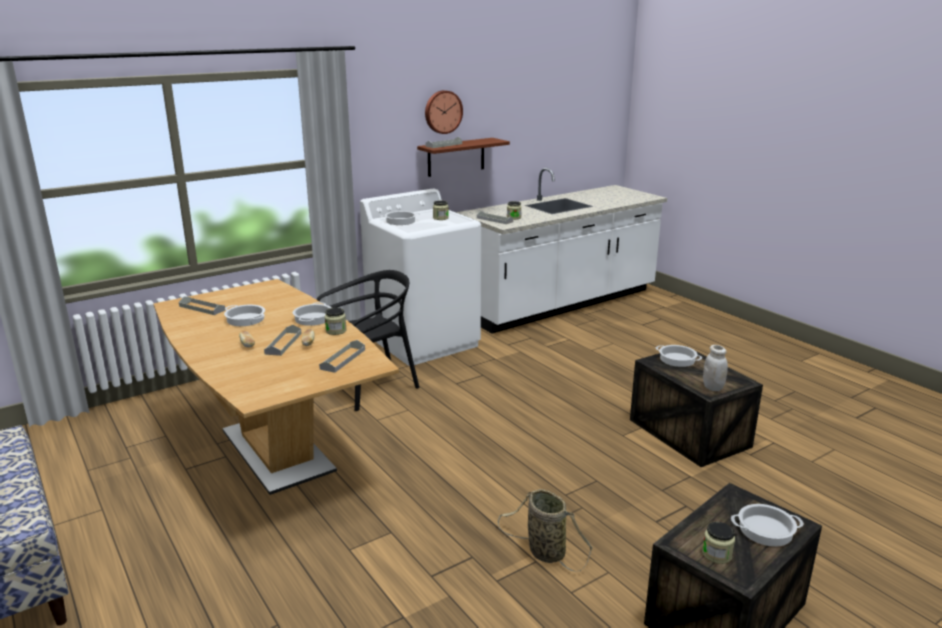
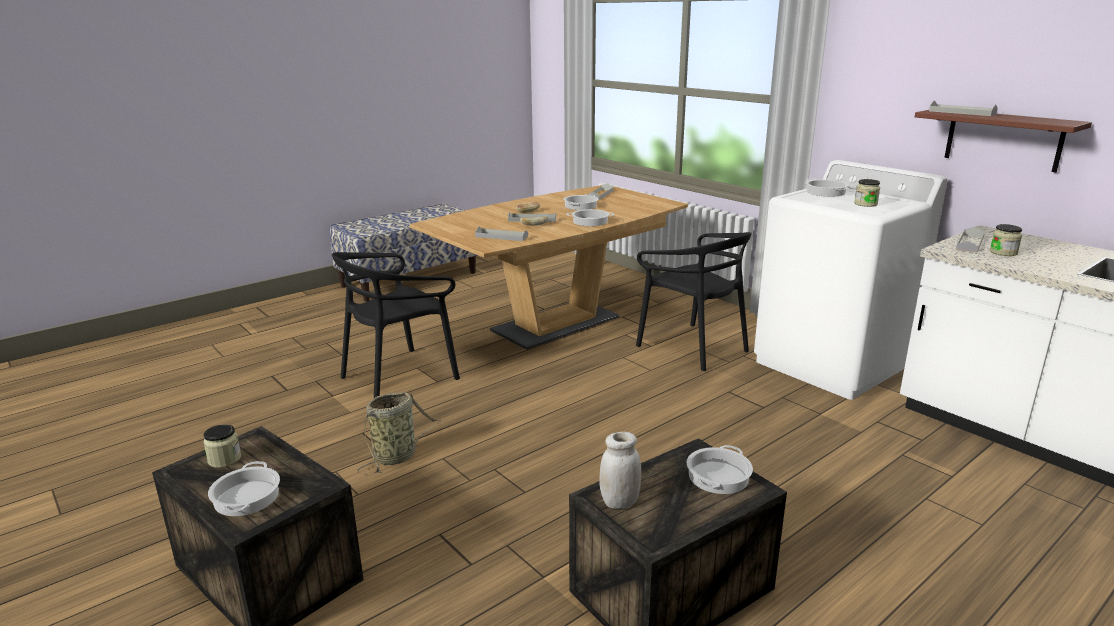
camera: 85 degrees right, 0 degrees up
jar [325,308,347,335] -> none
wall clock [425,90,463,134] -> none
none -> black chair [332,252,460,398]

